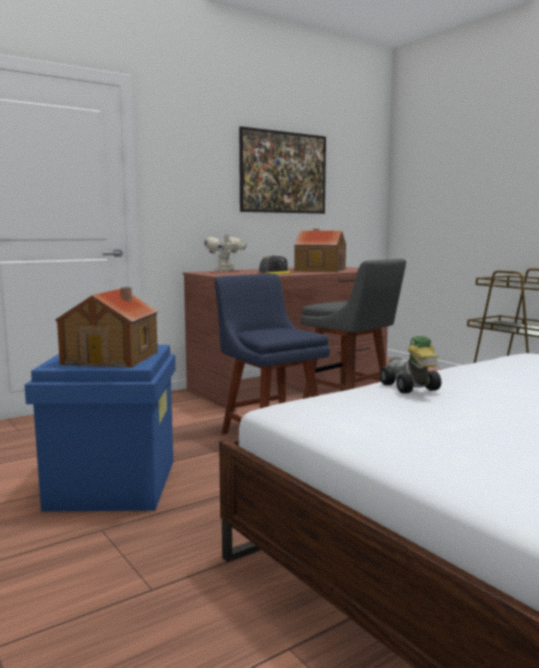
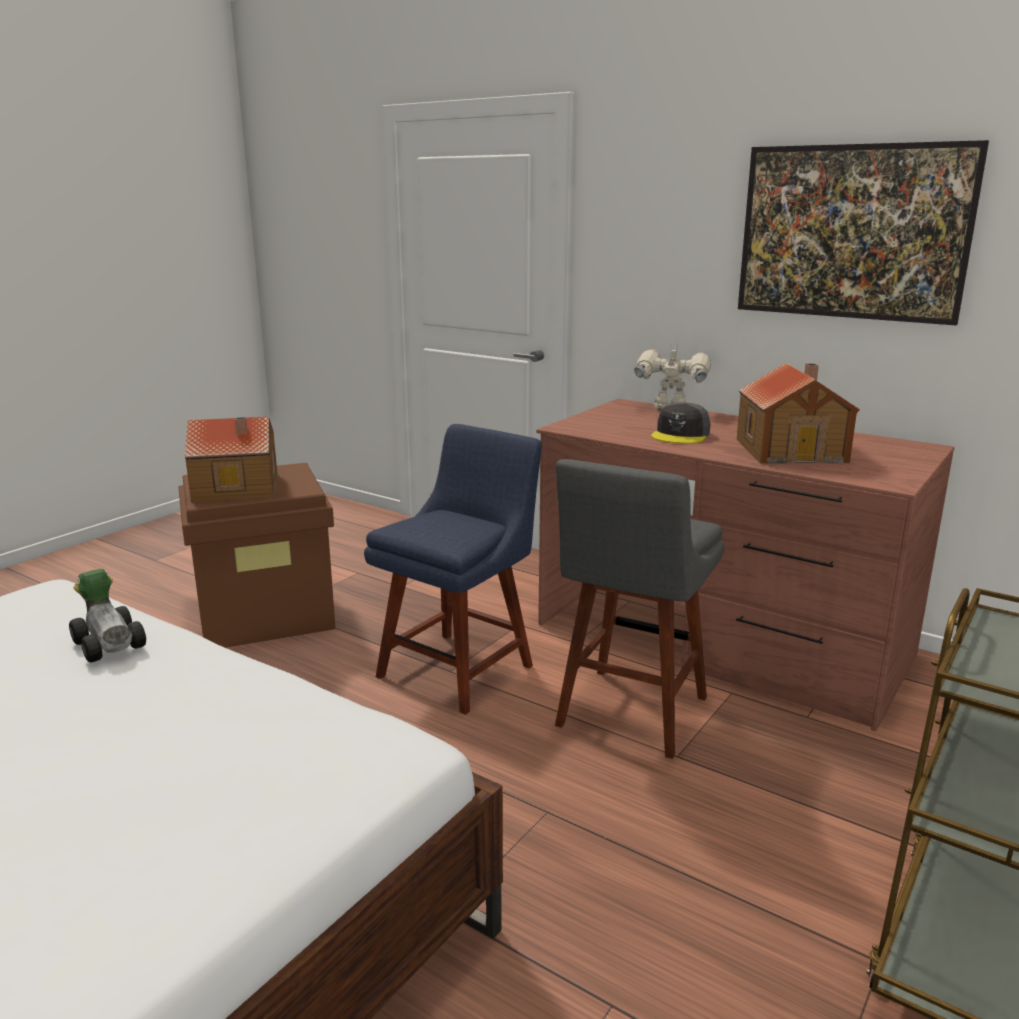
camera: 70 degrees right, 10 degrees up
blue storage box [25,345,176,512] -> brown storage box [178,463,336,648]
toy car [380,336,442,394] -> toy car turned 90 degrees clockwise [69,569,146,662]

